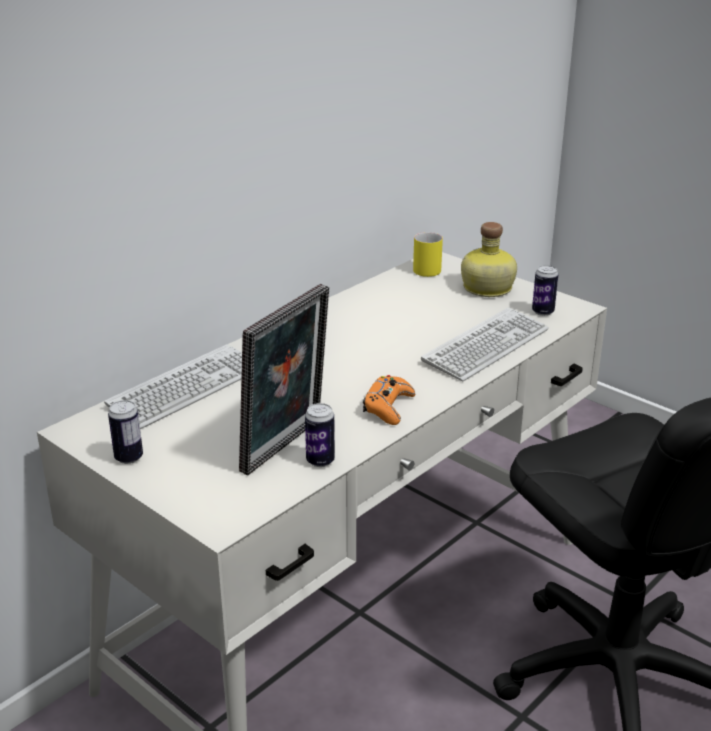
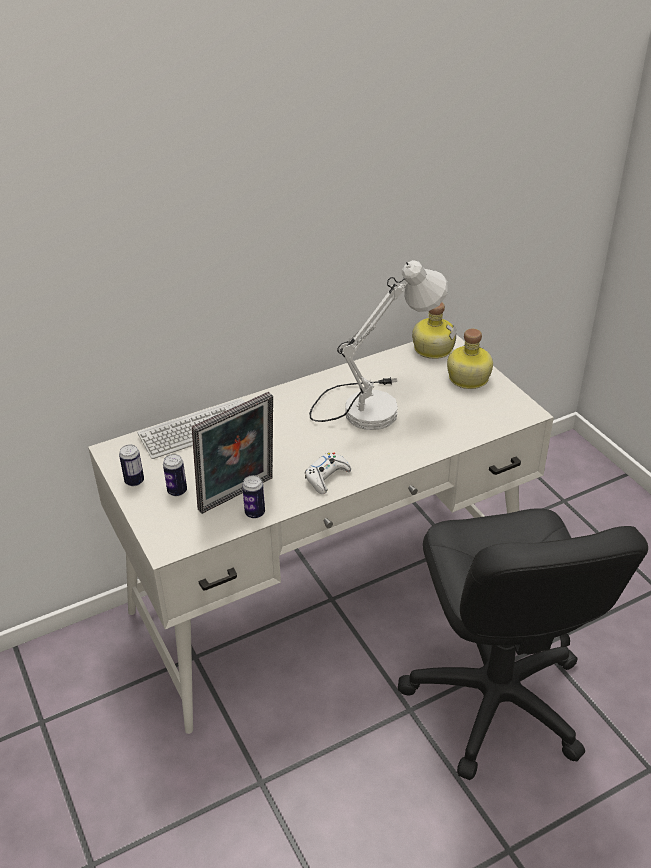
camera: 20 degrees right, 10 degrees up
orange game controller [363,375,415,425] -> white game controller [305,453,351,494]
yellow mug [413,232,443,277] -> bottle [412,302,456,359]
keyboard [421,307,549,381] -> none
can [532,265,558,316] -> can moved to [163,454,187,496]
none -> white table lamp [309,260,448,430]

